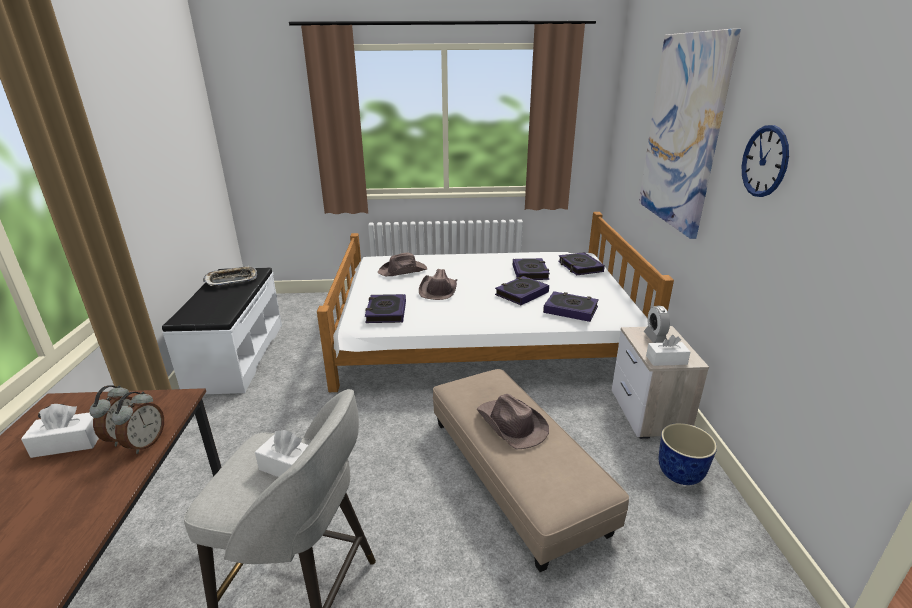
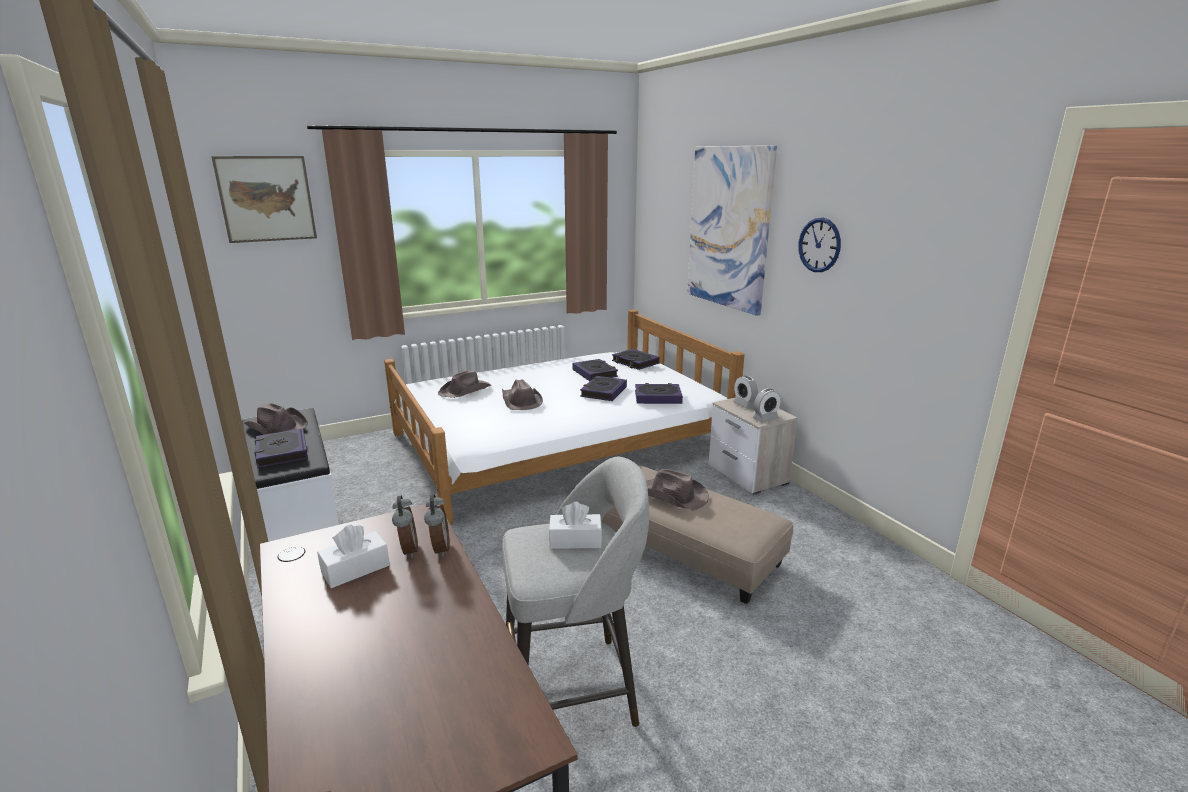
camera: 25 degrees left, 5 degrees down
tray [203,266,257,286] -> brown hat [245,402,308,435]
book [365,294,406,323] -> book moved to [254,428,308,468]
white tissue box [646,335,690,366] -> alarm clock [753,389,781,422]
planter [659,423,717,485] -> none
none -> picture [211,156,317,243]

